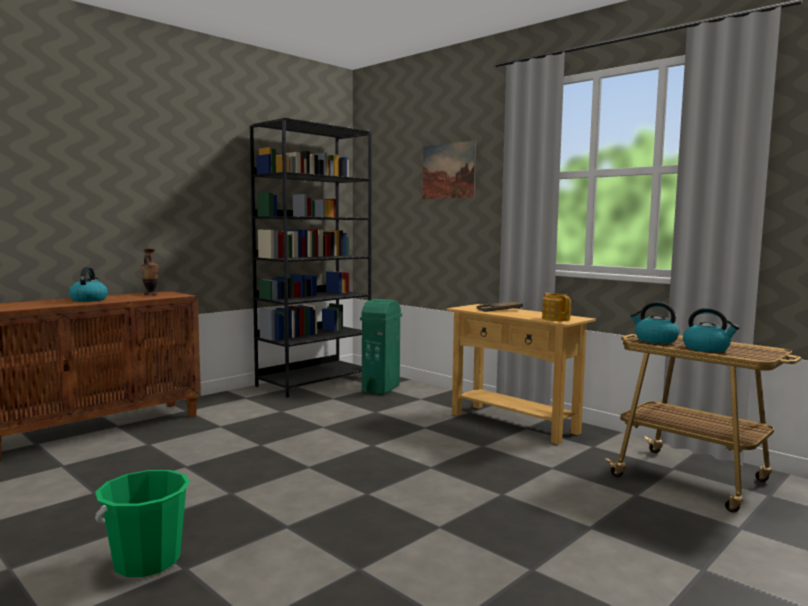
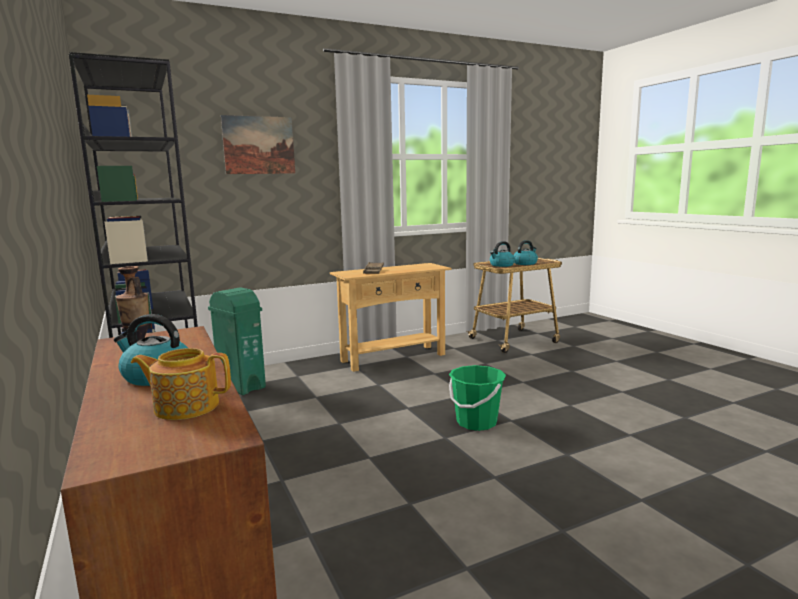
camera: 70 degrees left, 5 degrees up
green bucket [95,470,190,577] -> green bucket moved to [449,365,506,431]
teapot [542,293,571,321] -> teapot moved to [131,348,231,420]

